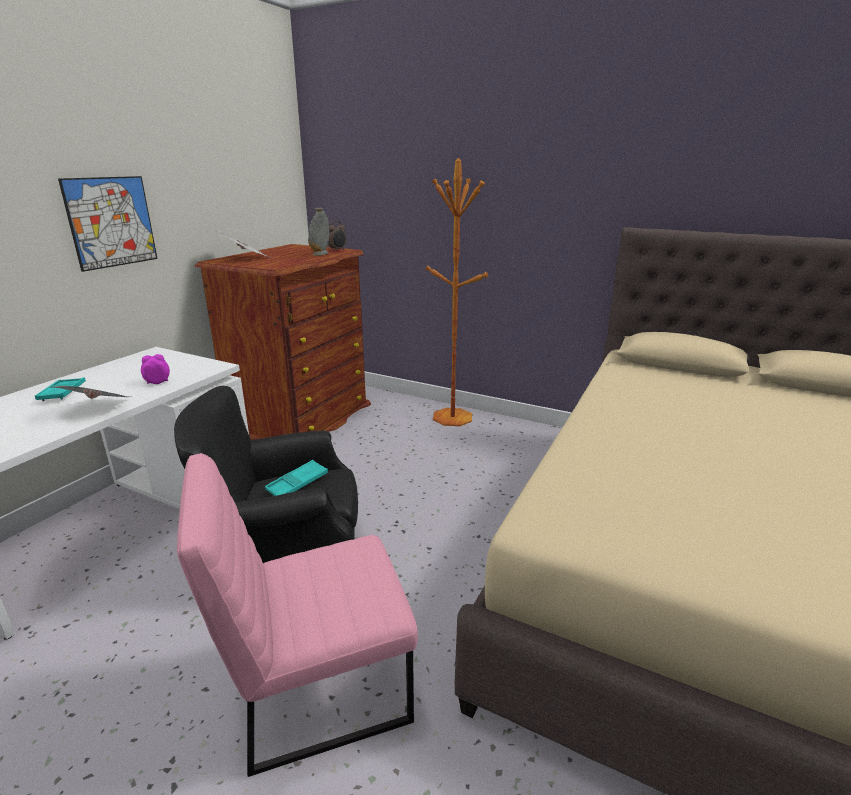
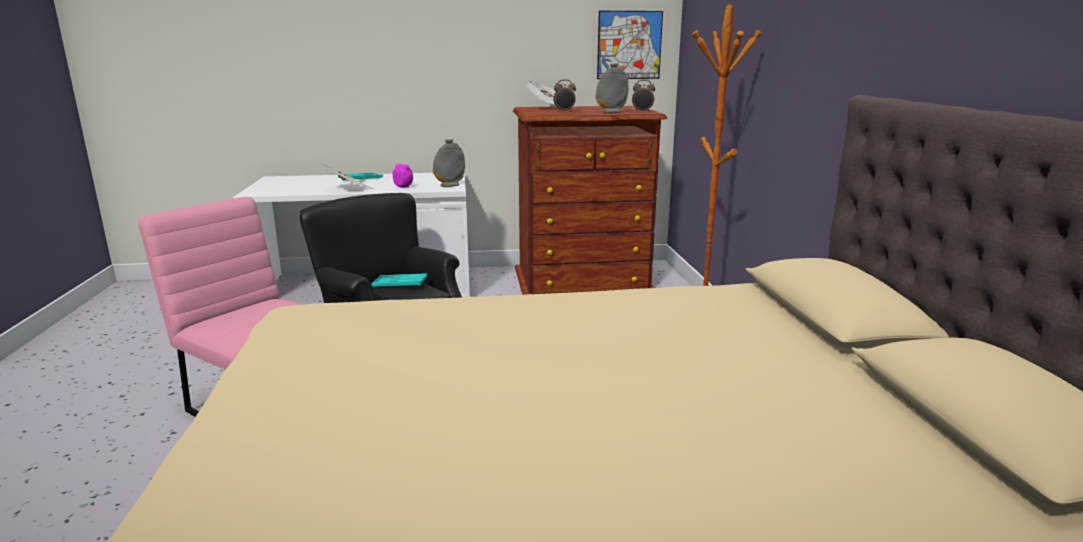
camera: 55 degrees right, 5 degrees down
picture [58,176,158,272] -> picture moved to [597,11,663,79]
none -> grey vase [433,139,465,187]
none -> alarm clock [553,80,576,112]

